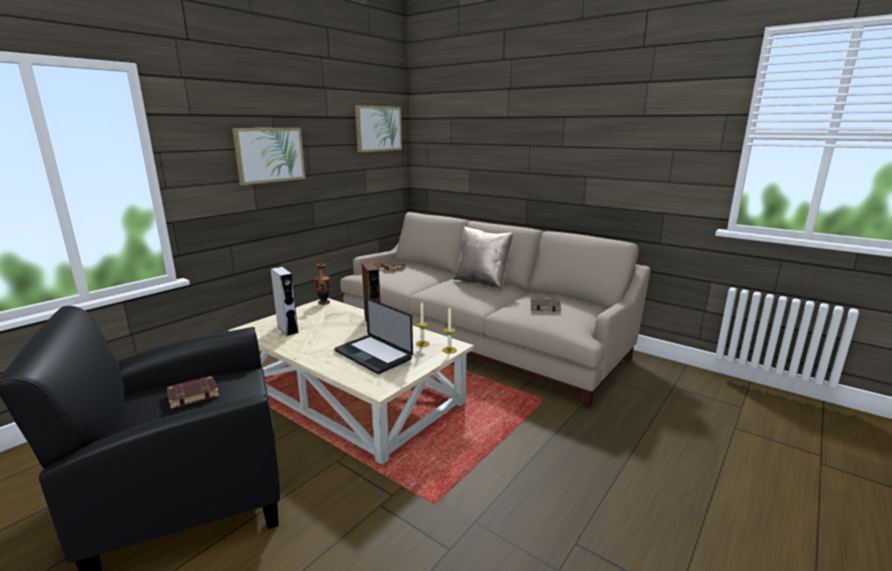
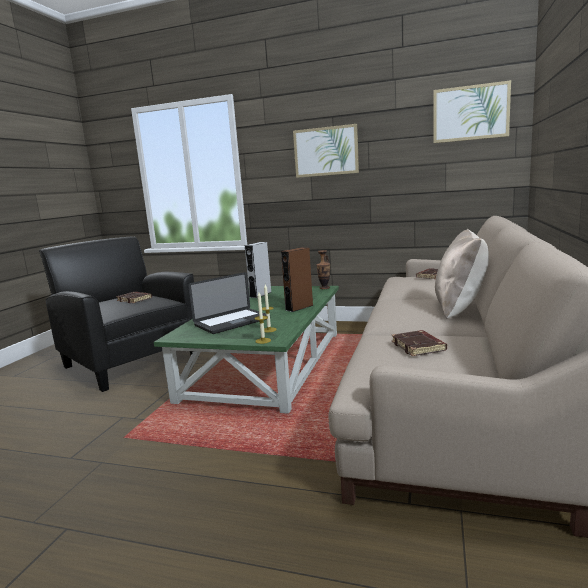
camera: 70 degrees right, 5 degrees down
beige coffee table [228,298,474,465] -> green coffee table [154,286,339,414]
laptop [335,298,413,374] -> laptop turned 150 degrees counterclockwise [188,272,267,334]

